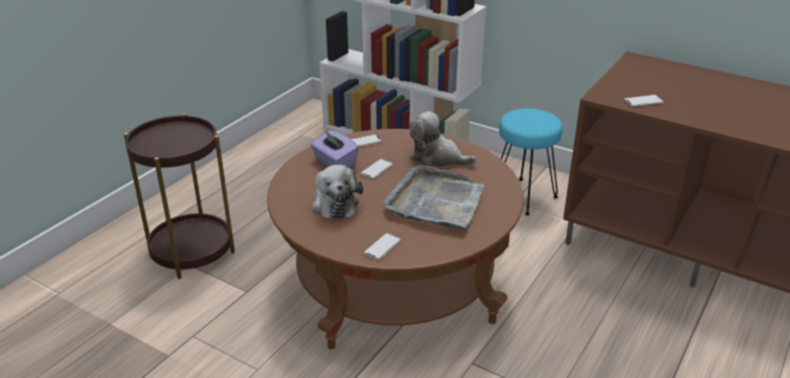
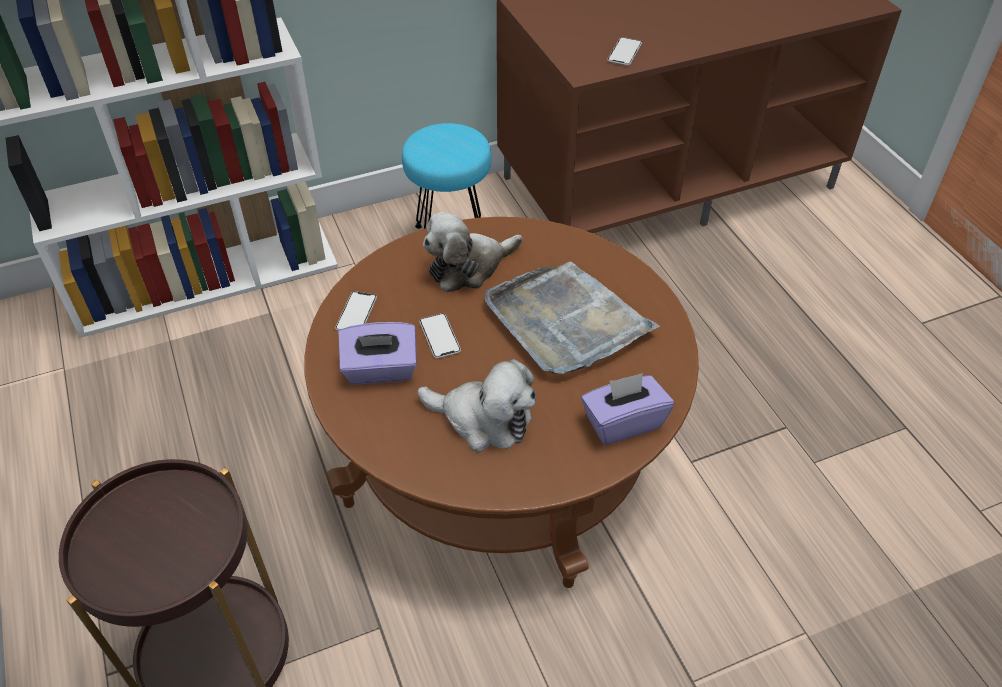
camera: 55 degrees left, 15 degrees up
phone [363,233,401,260] -> purple tissue box [581,373,674,445]

